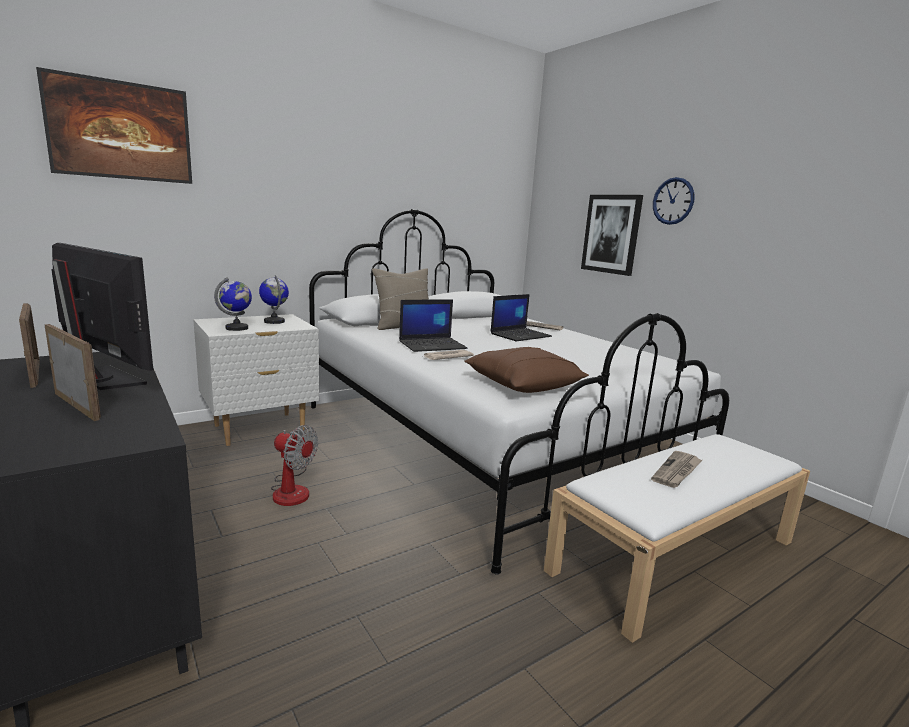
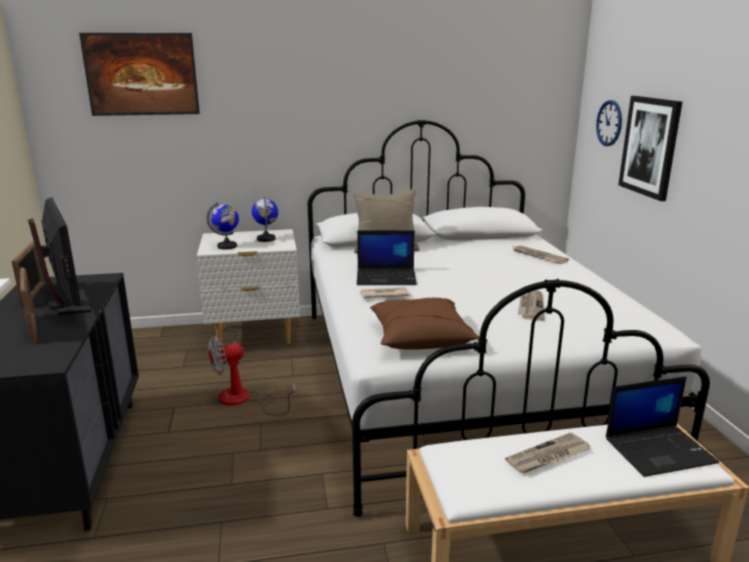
camera: 25 degrees right, 5 degrees up
fan [271,425,318,506] -> fan turned 105 degrees clockwise [208,336,296,416]
laptop [490,294,552,341] -> laptop moved to [606,376,719,477]
wall clock [653,177,695,225] -> wall clock moved to [596,100,622,146]
none -> newspaper [518,287,544,321]

